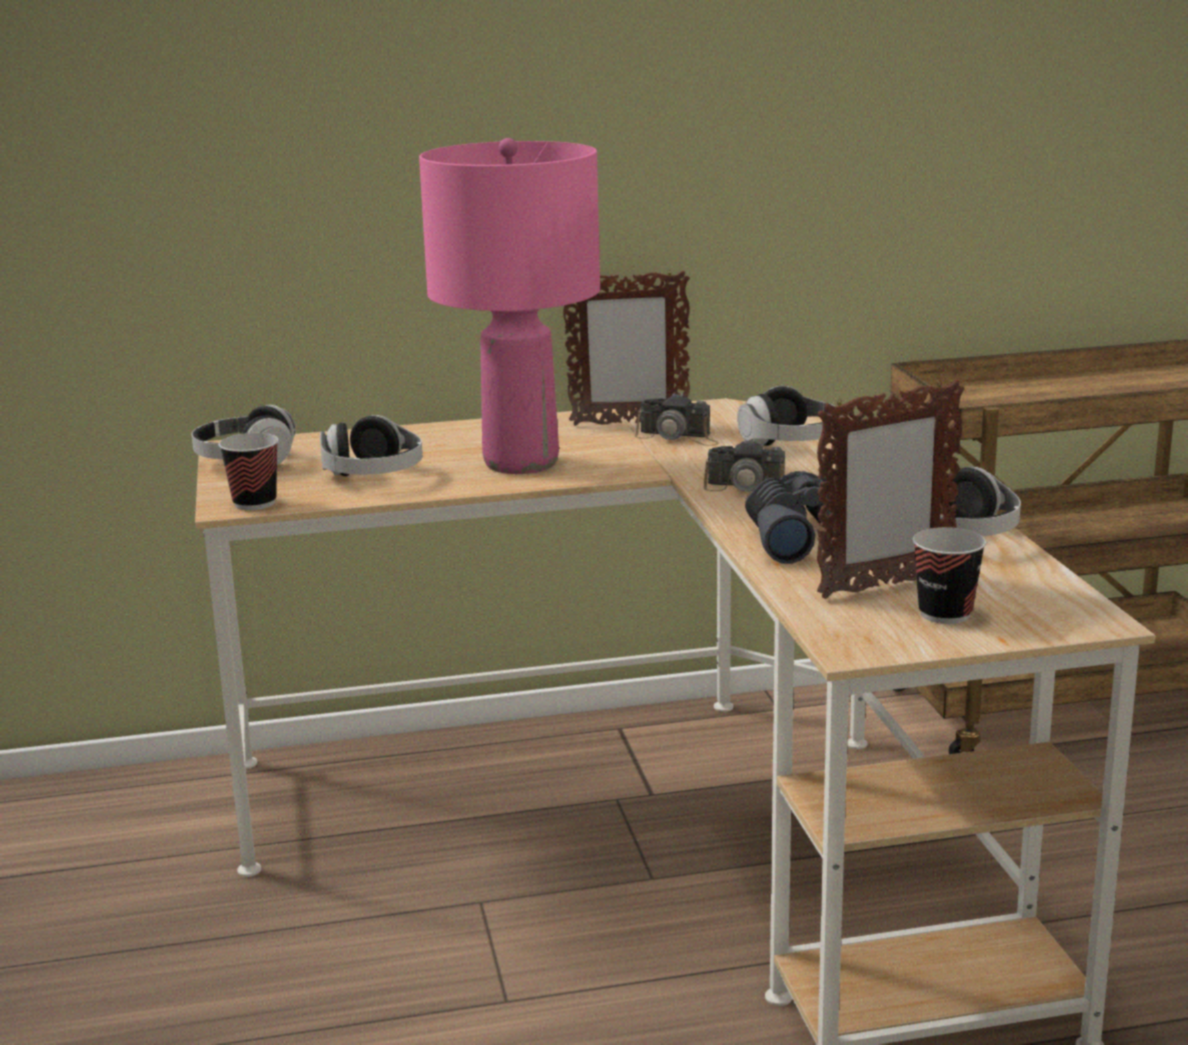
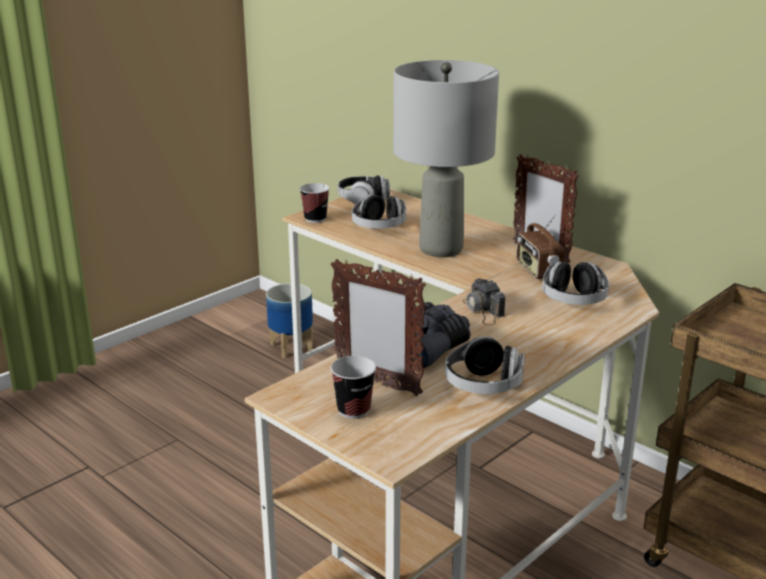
camera: 55 degrees right, 5 degrees up
pink table lamp [419,138,600,474] -> grey table lamp [393,60,499,257]
camera [635,392,719,446] -> radio [517,214,564,279]
none -> planter [266,283,313,358]

